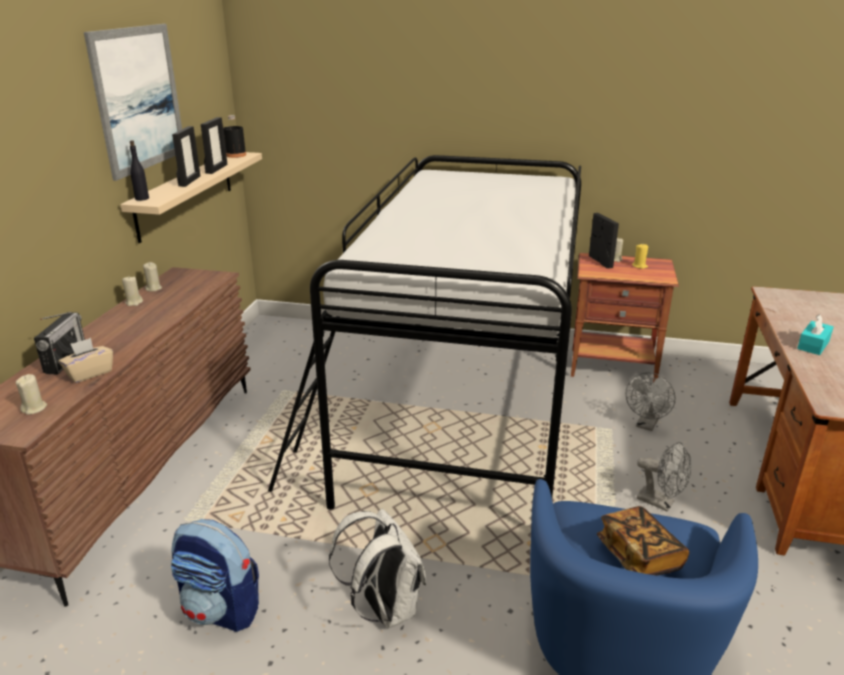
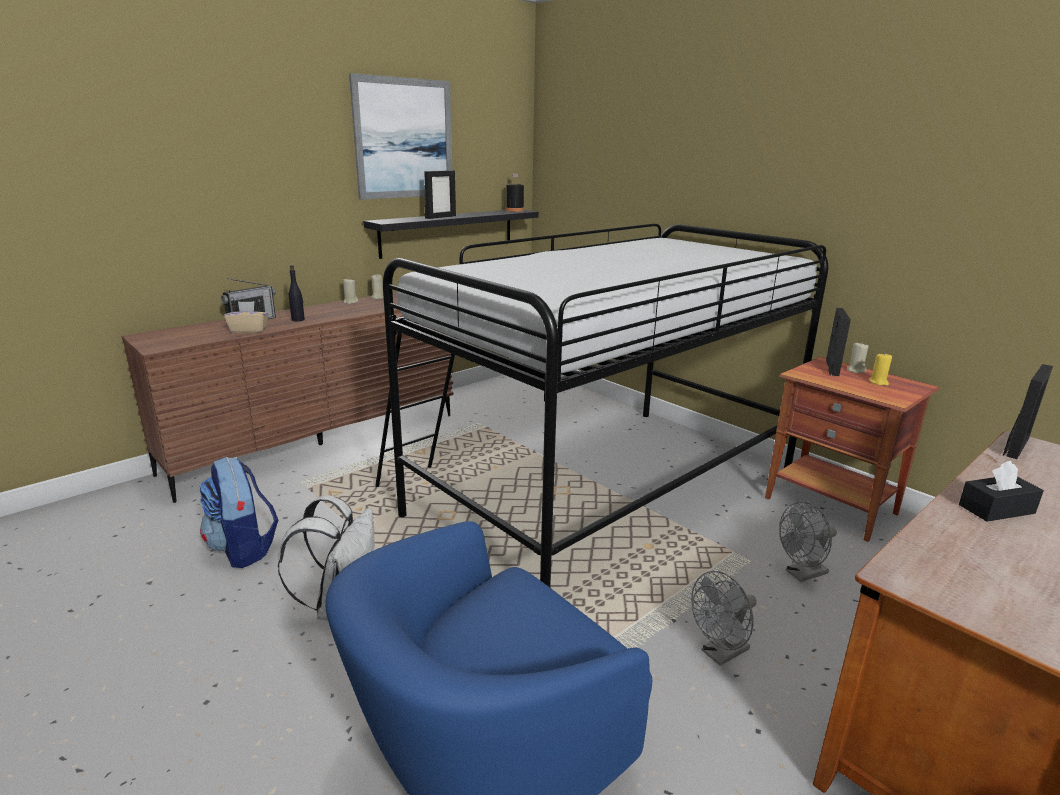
camera: 35 degrees right, 5 degrees down
beige candle [16,374,47,415] -> none
beige shelf [120,152,262,243] -> black shelf [363,210,539,259]
black bottle [130,140,149,201] -> black bottle moved to [289,265,305,321]
picture frame [201,117,228,174] -> picture frame moved to [1003,364,1053,459]
book [597,506,689,576] -> none
grey fan [637,442,692,512] -> grey fan turned 75 degrees clockwise [691,571,757,666]
turquoise tissue box [797,314,834,355] -> black tissue box [959,461,1044,522]

